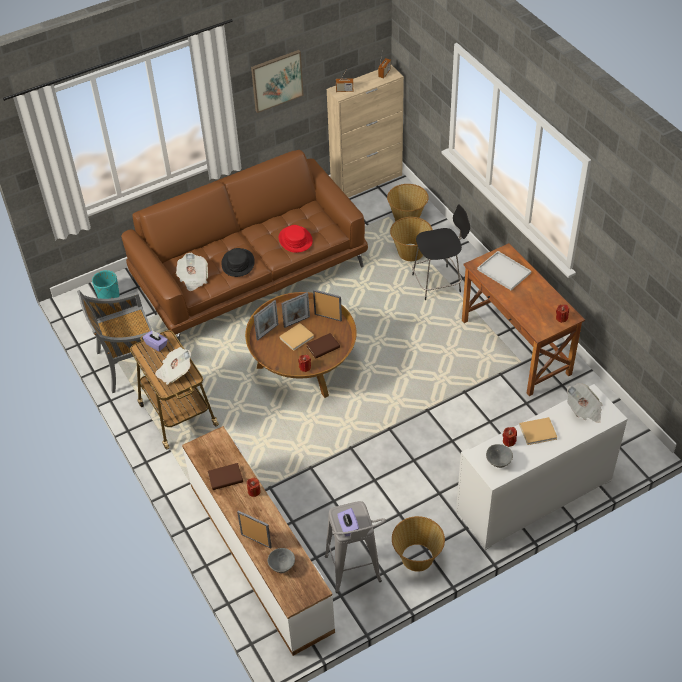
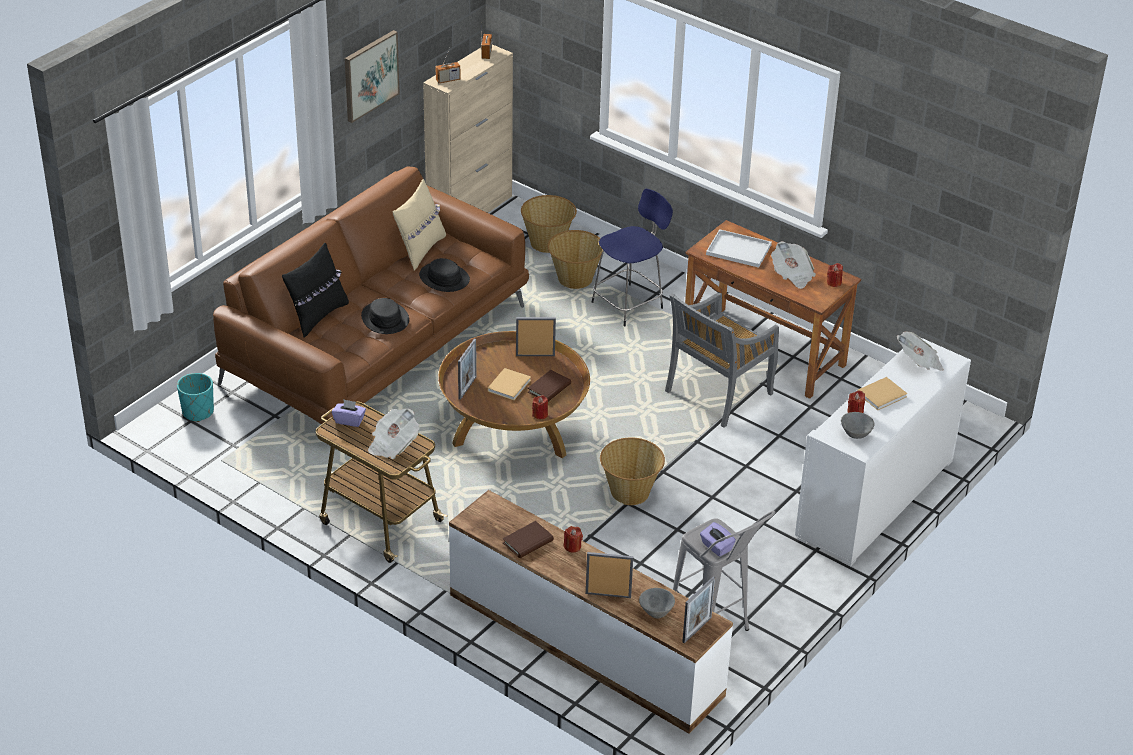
camera: 25 degrees left, 10 degrees down
grey chair [77,290,159,393] -> grey chair moved to [665,292,779,428]
newspaper [176,253,208,291] -> newspaper moved to [771,241,816,289]
red hat [279,225,313,253] -> black hat [419,258,470,292]
picture frame [281,292,310,328] -> picture frame moved to [682,577,715,644]
basket [392,516,445,572] -> basket moved to [600,438,665,505]
black stool [412,204,470,300] -> blue stool [592,189,673,326]
none -> black pillow [282,243,349,337]
none -> beige pillow [393,179,446,271]

